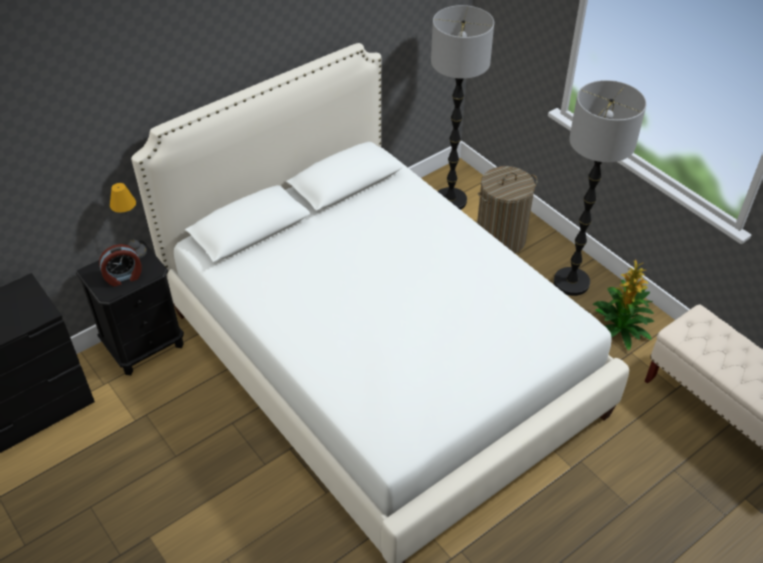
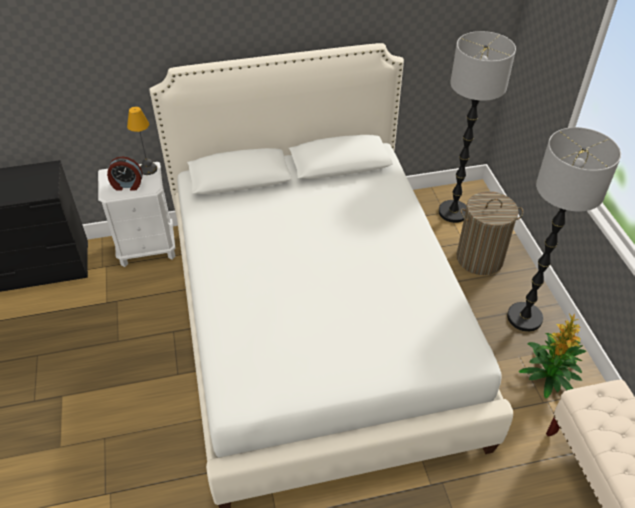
camera: 25 degrees right, 0 degrees up
black nightstand [76,240,184,375] -> white nightstand [98,162,176,267]

